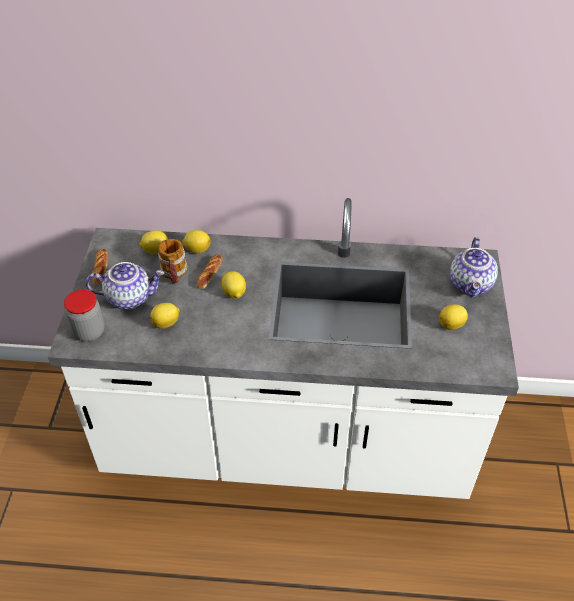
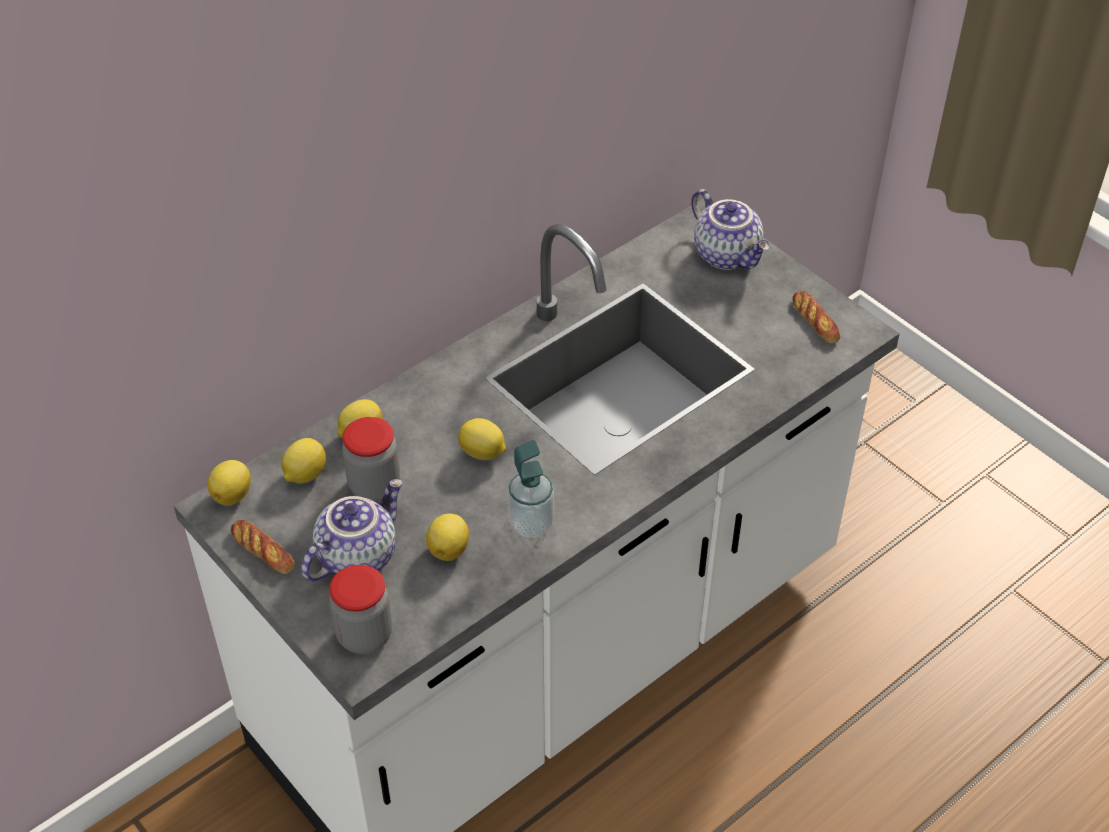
camera: 45 degrees left, 0 degrees up
mug [158,239,187,284] -> jar [342,417,400,501]
bread [197,255,223,289] -> bread moved to [792,291,841,343]
lemon [439,304,468,330] -> lemon moved to [207,460,251,506]
none -> soap dispenser [507,440,554,538]

